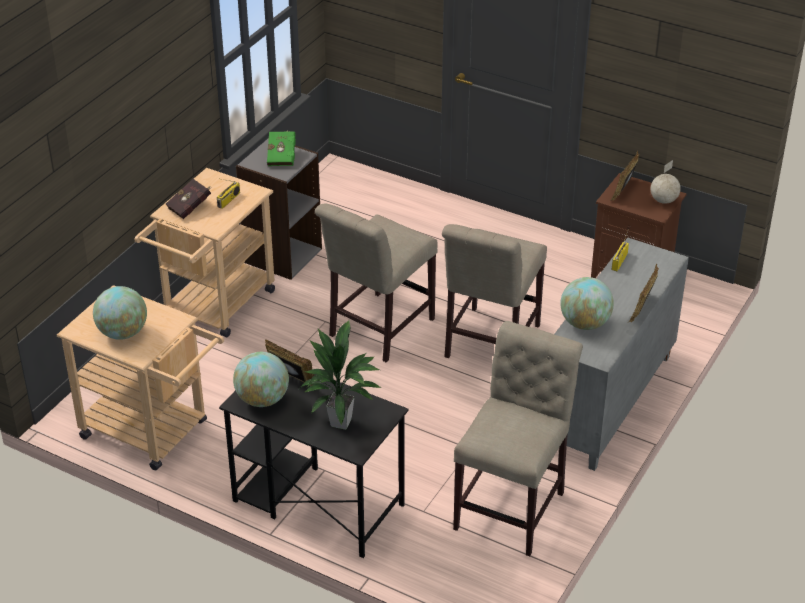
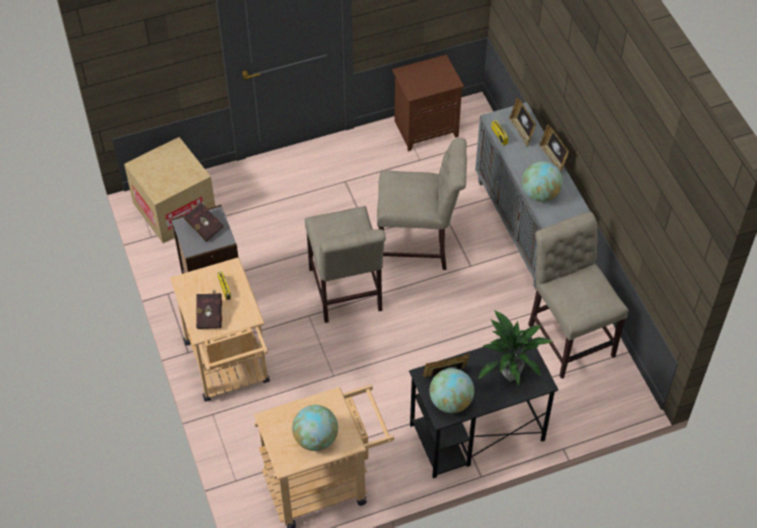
camera: 50 degrees left, 15 degrees up
green book [267,131,296,166] -> red book [184,203,224,242]
beige chair [442,224,547,358] -> beige chair turned 60 degrees counterclockwise [377,138,467,270]
picture frame [610,150,639,201] -> picture frame moved to [509,97,536,147]
globe [651,160,681,204] -> none
none -> cardboard box [124,137,215,243]

